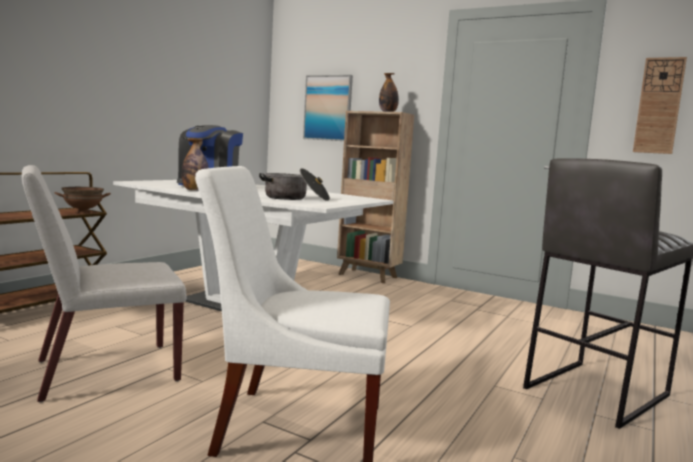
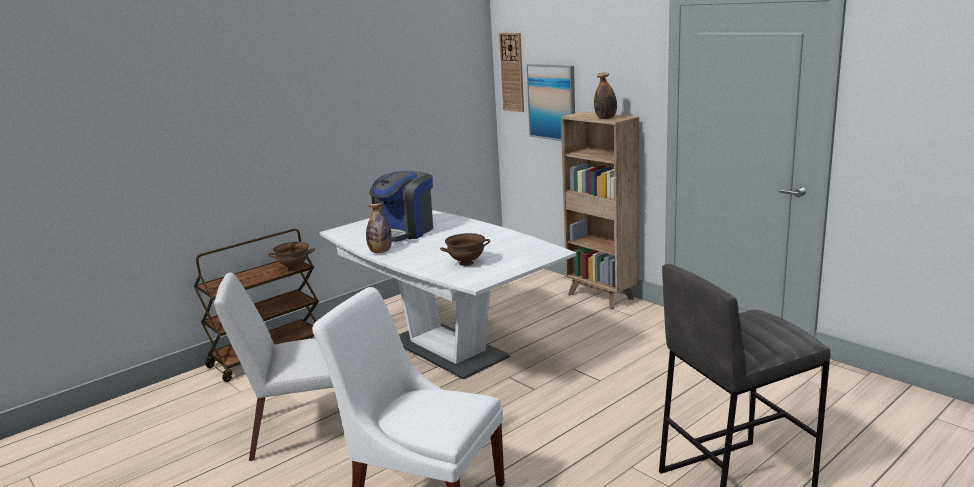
camera: 20 degrees right, 10 degrees up
cooking pot [259,168,330,201] -> brown bowl [440,233,490,266]
wall clock [633,57,687,154] -> wall clock moved to [499,33,524,112]

